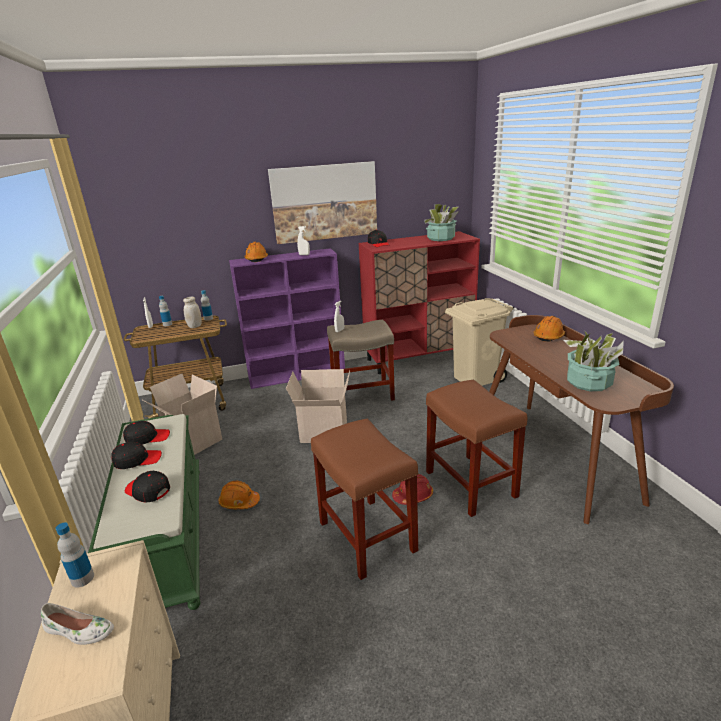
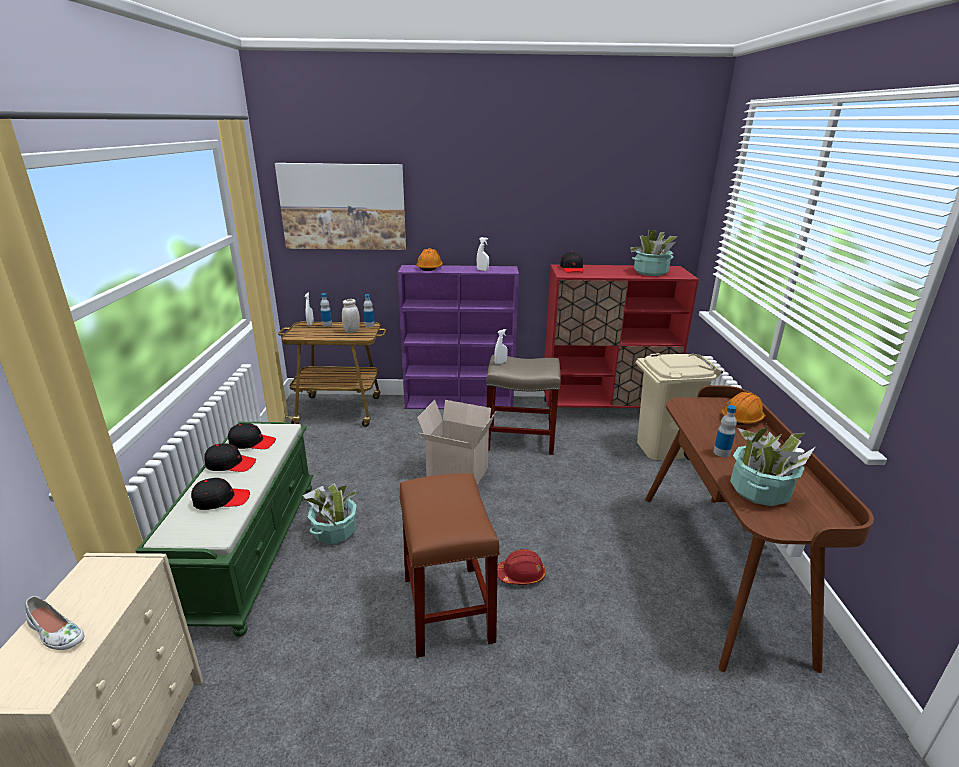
camera: 15 degrees right, 0 degrees up
bottle [56,522,94,588] -> bottle moved to [713,405,737,457]
black cap [125,471,170,503] -> black cap turned 120 degrees clockwise [191,478,250,510]
cardboard box [143,374,222,455] -> none
orange hard hat [218,481,260,509] -> potted plant [302,483,357,544]
picture [268,161,377,244] -> picture moved to [275,163,406,250]
brown stool [426,380,528,517] -> none

